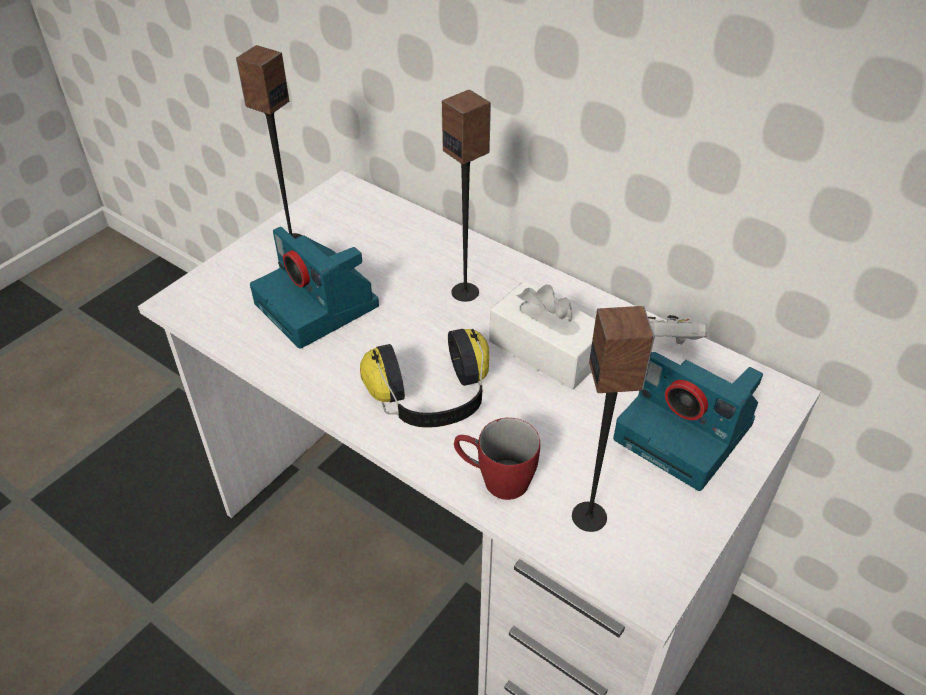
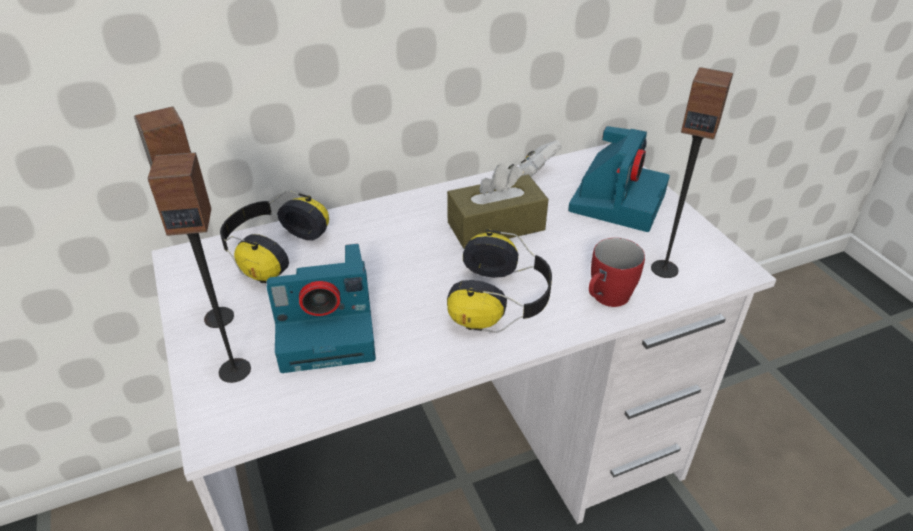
camera: 60 degrees left, 5 degrees down
speaker [442,90,491,302] -> speaker moved to [148,152,251,383]
white tissue box [489,281,595,390] -> brown tissue box [447,164,548,249]
camera [613,352,763,491] -> camera turned 45 degrees counterclockwise [568,126,670,232]
none -> headphones [220,190,329,283]

